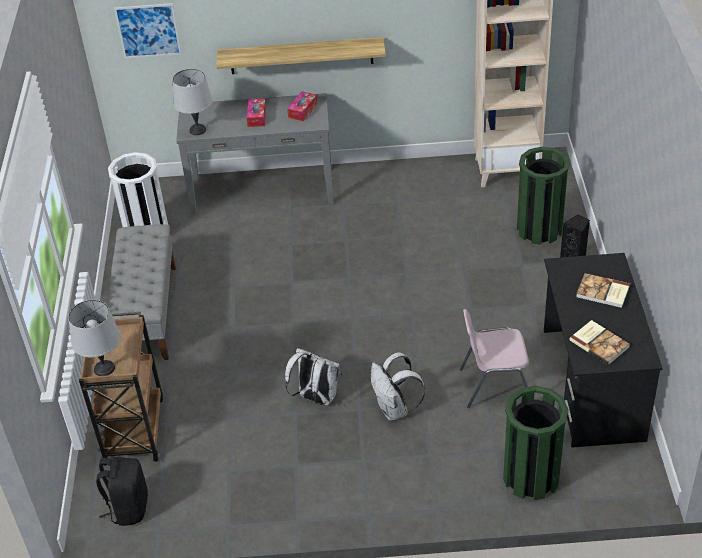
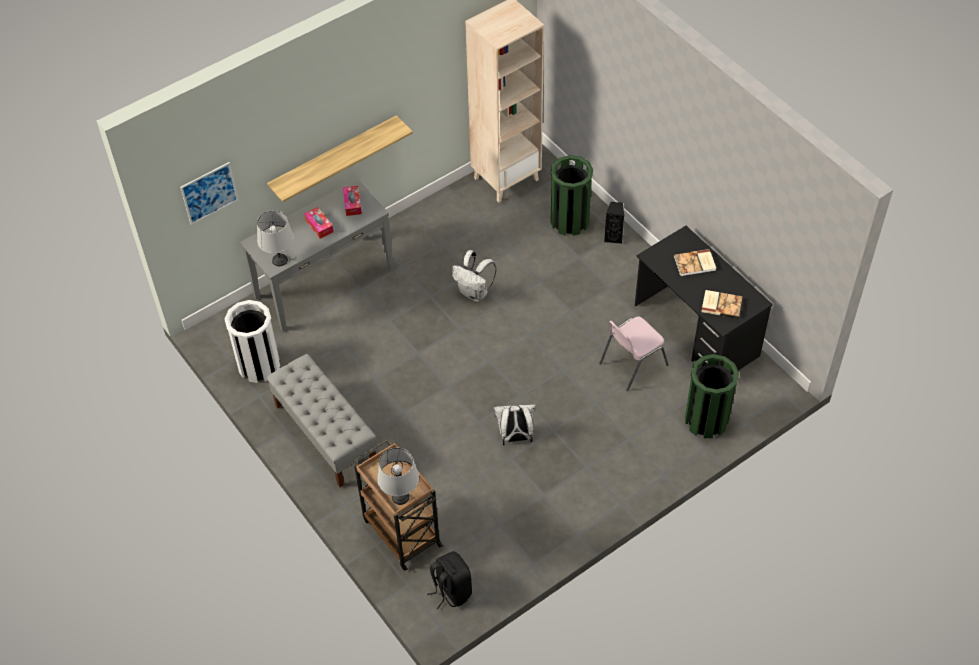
camera: 35 degrees left, 10 degrees up
white backpack [371,352,426,421] -> white backpack moved to [452,250,497,302]

